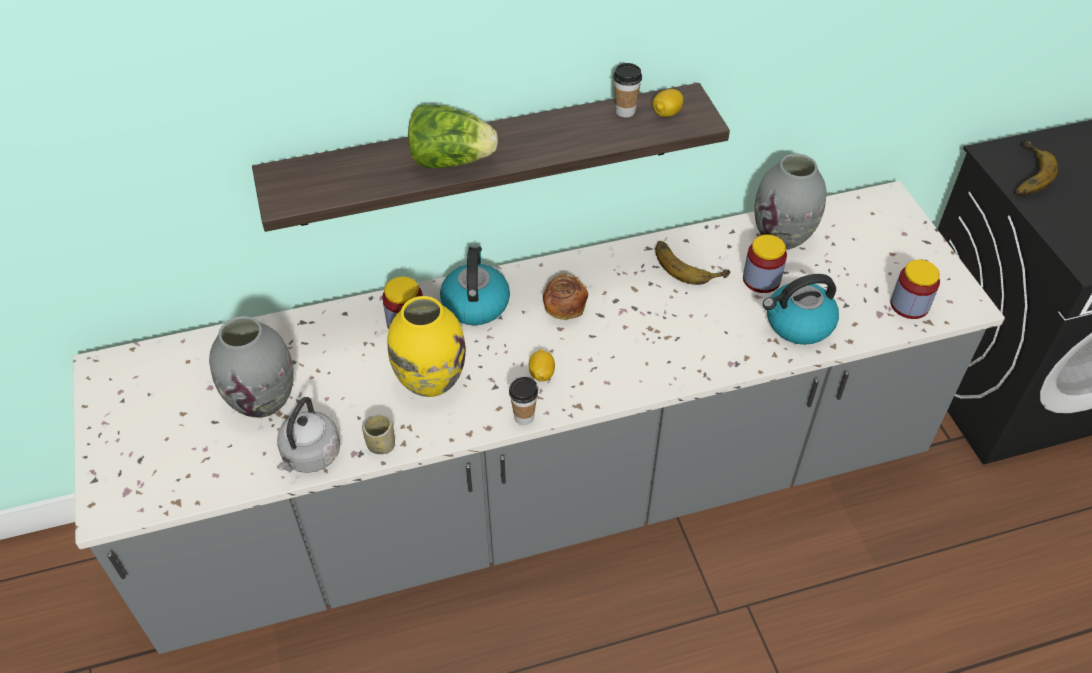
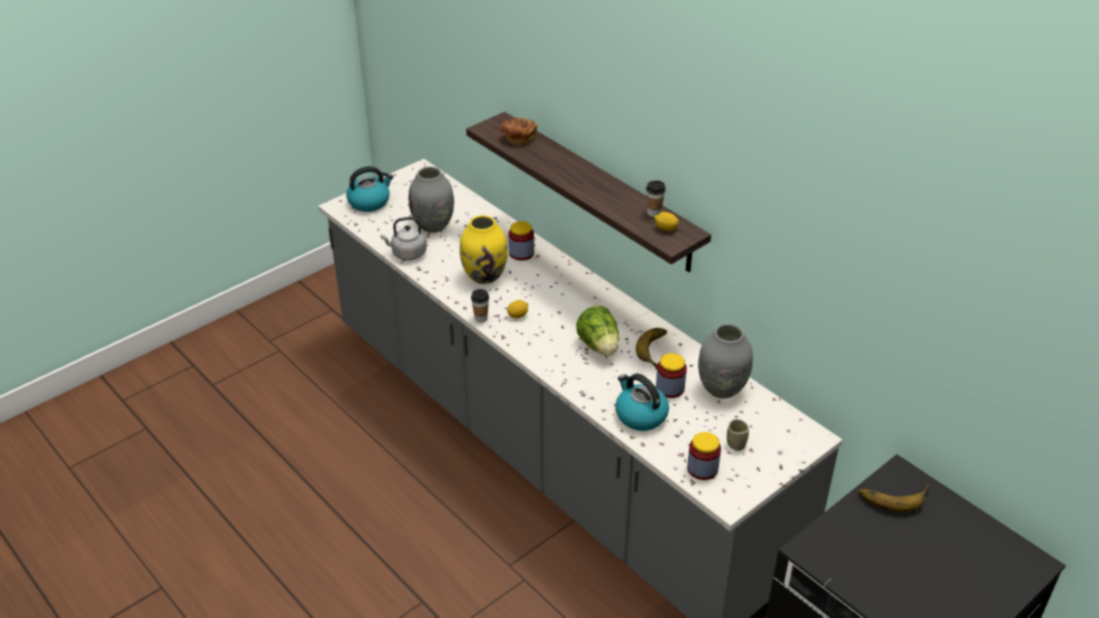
camera: 65 degrees right, 10 degrees down
cup [362,414,395,454] -> cup moved to [727,419,749,451]
lettuce [408,105,498,168] -> lettuce moved to [576,306,619,356]
kettle [440,245,510,325] -> kettle moved to [346,166,394,212]
bread [543,273,588,320] -> bread moved to [500,118,537,146]

